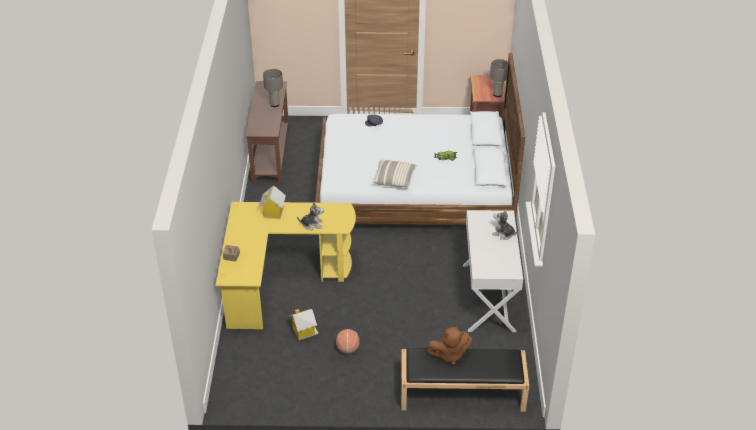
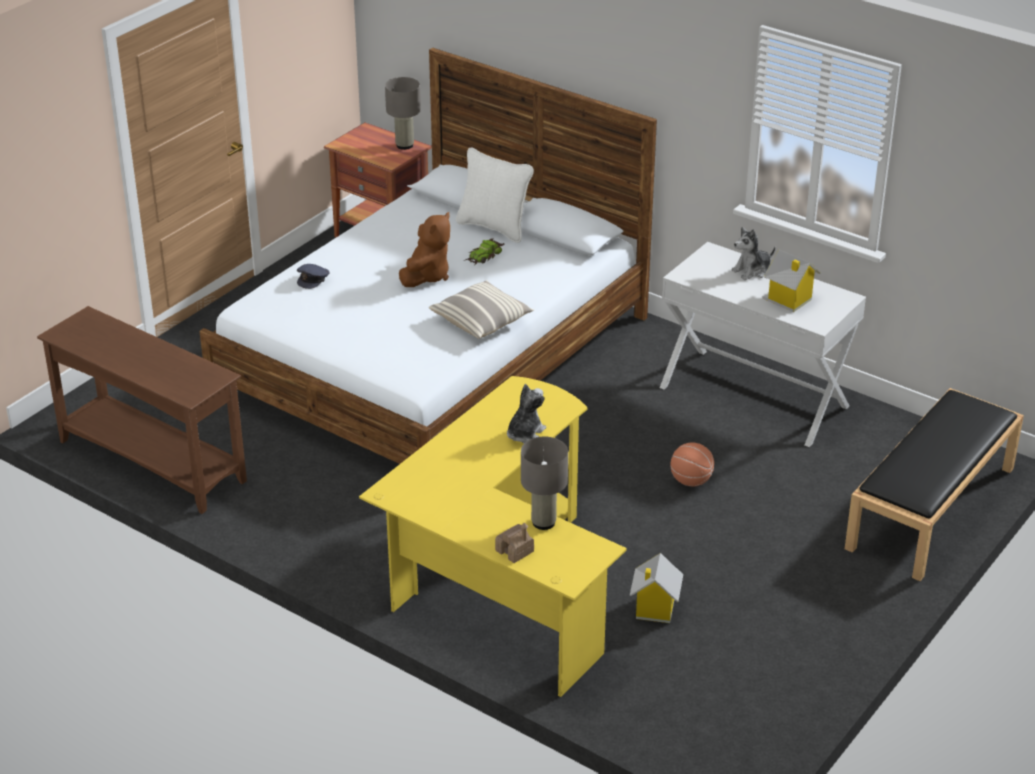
camera: 55 degrees left, 5 degrees down
toy house [259,186,286,219] -> toy house moved to [762,250,820,312]
grey table lamp [263,69,283,107] -> grey table lamp moved to [521,437,568,530]
basketball [336,329,360,354] -> basketball moved to [671,442,714,486]
brown plush toy [427,327,472,365] -> brown plush toy moved to [399,212,450,287]
none -> white pillow [456,148,534,243]

